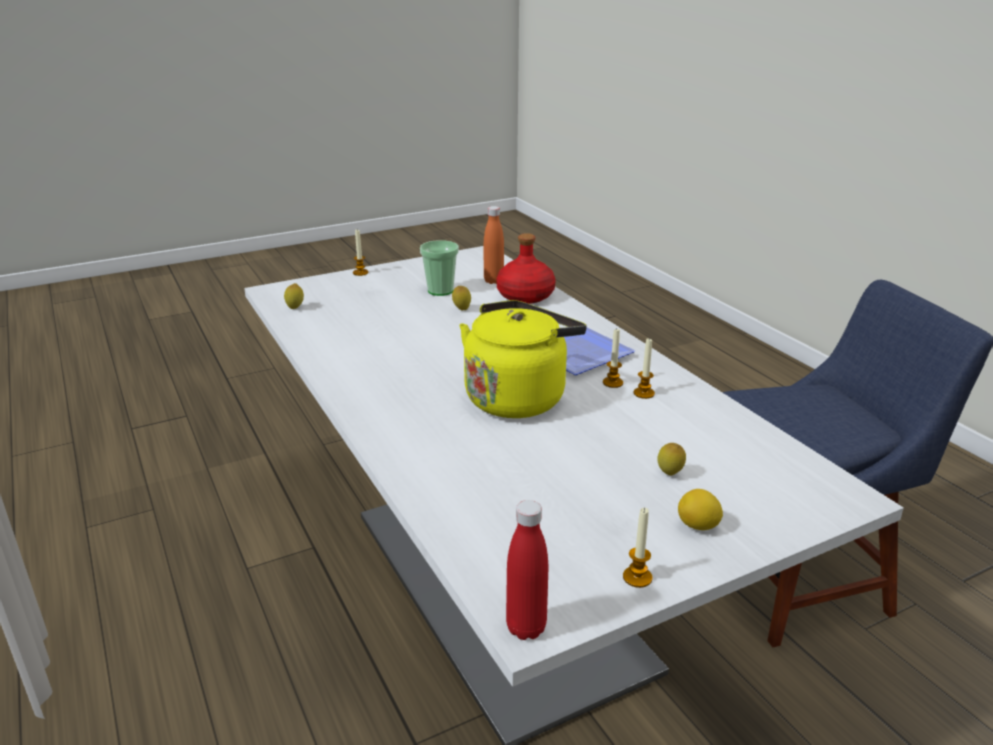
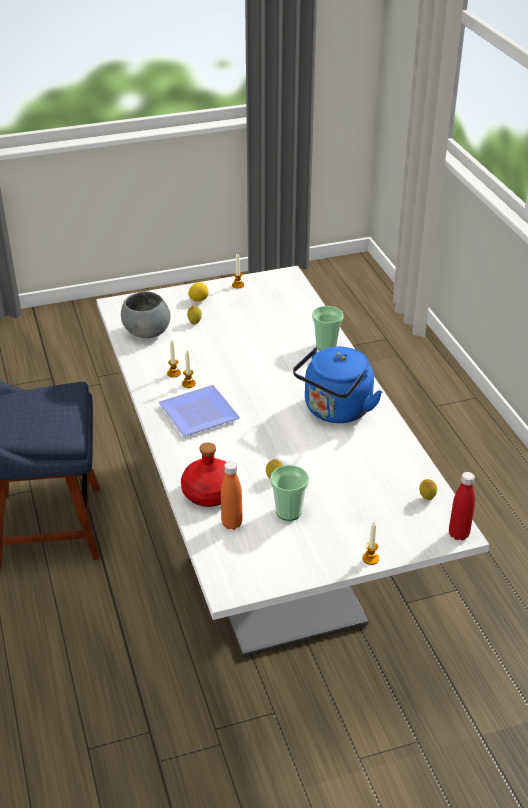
camera: 170 degrees left, 10 degrees up
yellow kettle [460,300,587,418] -> none
red bottle [506,500,548,640] -> red bottle moved to [449,472,475,540]
none -> grey bowl [121,291,171,338]
none -> blue kettle [293,346,382,423]
none -> cup [312,306,344,351]

